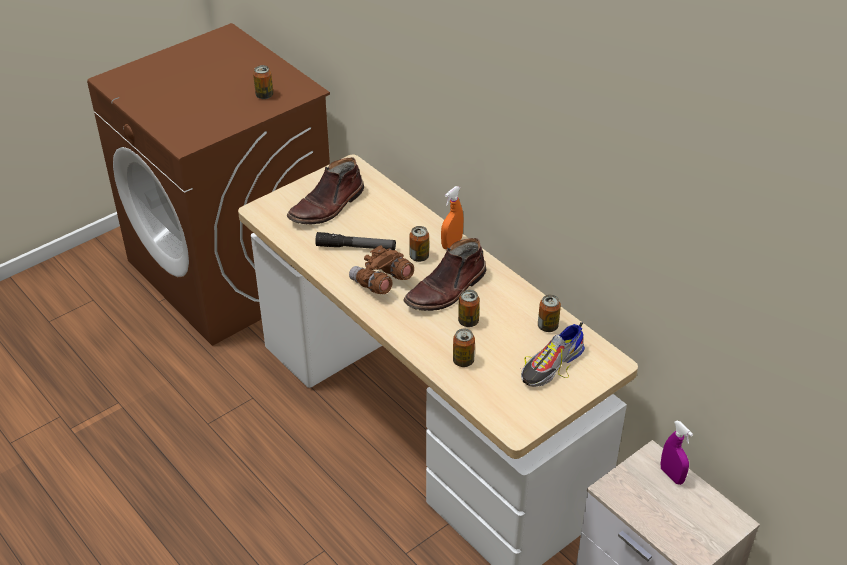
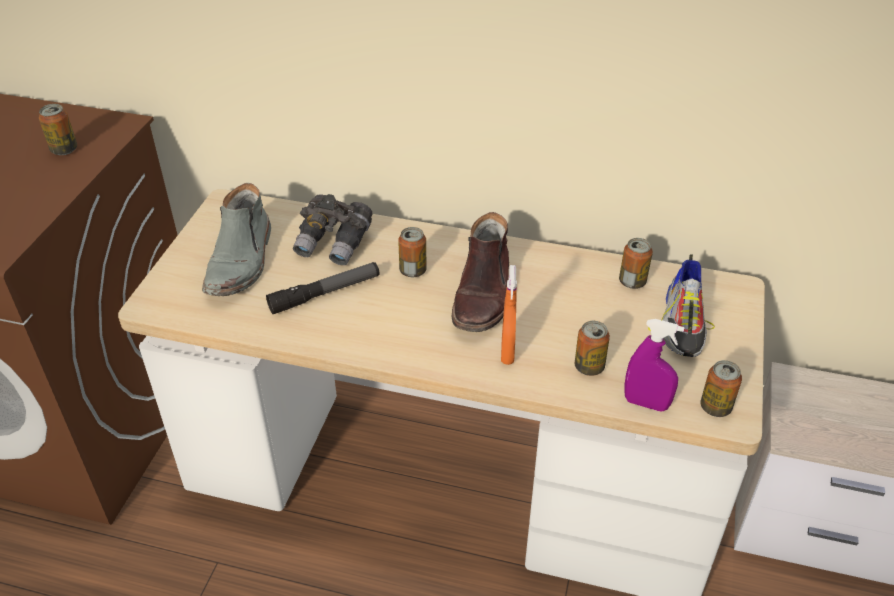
camera: 35 degrees left, 0 degrees up
brown boot [287,157,364,224] -> grey boot [202,183,271,296]
brown binoculars [349,245,414,294] -> none
orange spray bottle [441,186,464,249] -> orange spray bottle moved to [501,265,517,365]
can [458,290,480,327] -> can moved to [701,360,742,417]
purple spray bottle [660,420,693,485] -> purple spray bottle moved to [625,319,685,411]
none -> grey binoculars [293,194,372,266]

